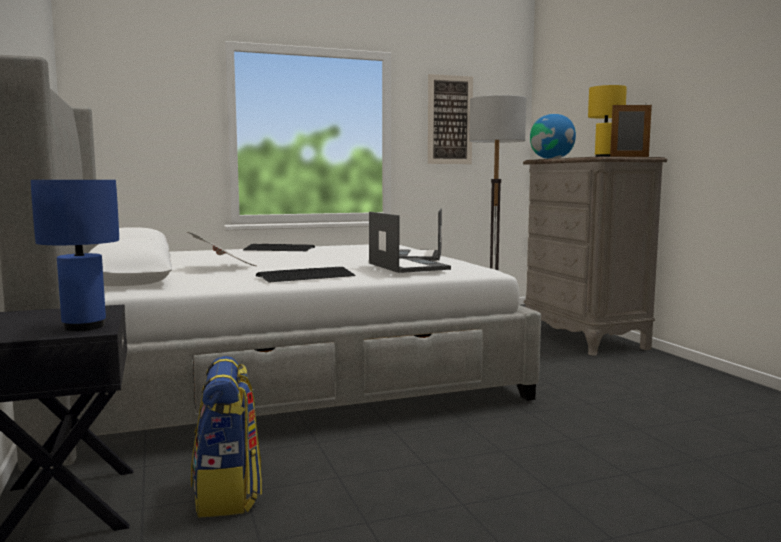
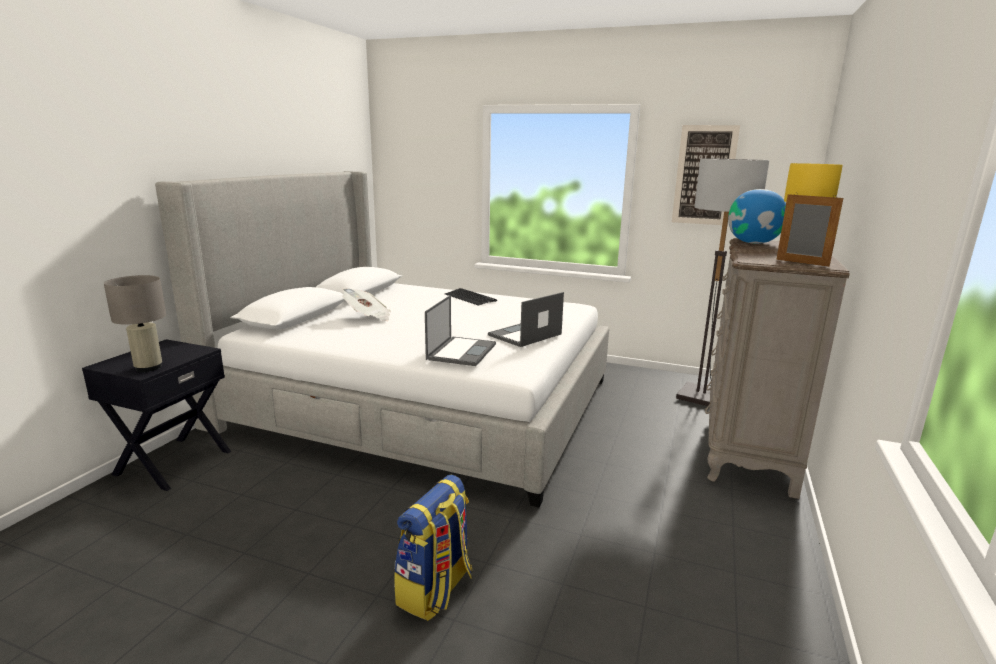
camera: 40 degrees right, 10 degrees up
blue table lamp [31,180,119,331] -> grey table lamp [104,275,166,372]
backpack [191,356,262,518] -> backpack moved to [394,474,472,621]
keyboard [256,267,355,282] -> none

